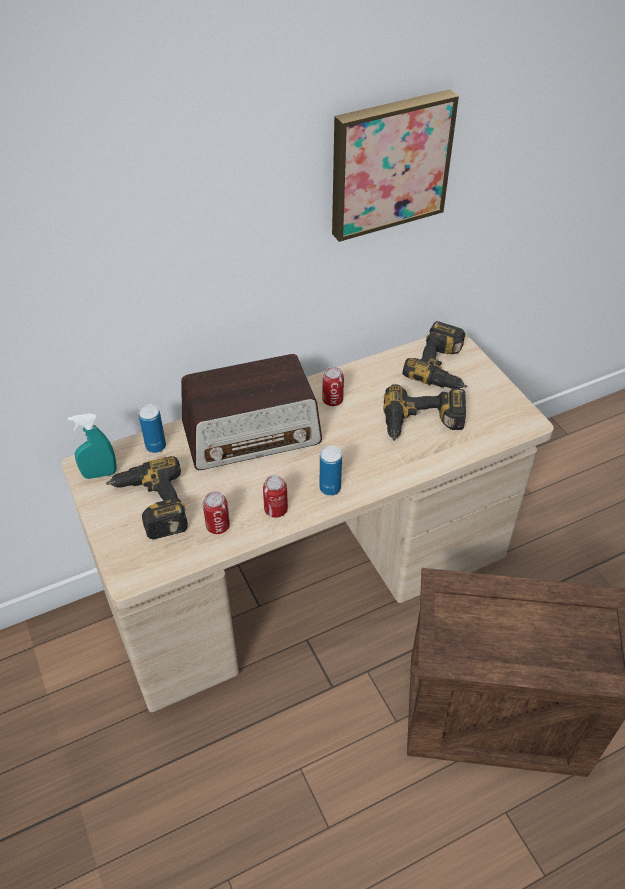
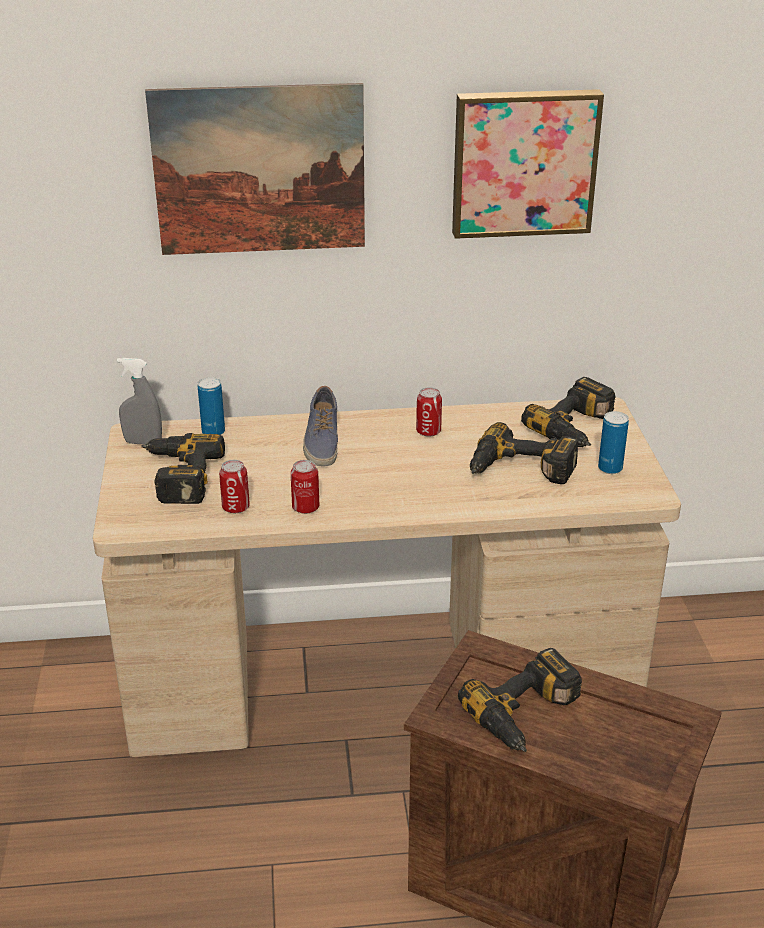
camera: 20 degrees right, 15 degrees down
turquoise spray bottle [68,413,117,479] -> grey spray bottle [117,358,162,444]
radio [181,354,322,470] -> shoe [303,386,338,466]
can [320,446,342,496] -> can moved to [598,411,629,474]
none -> picture [145,83,365,255]
none -> power drill [458,648,582,752]

